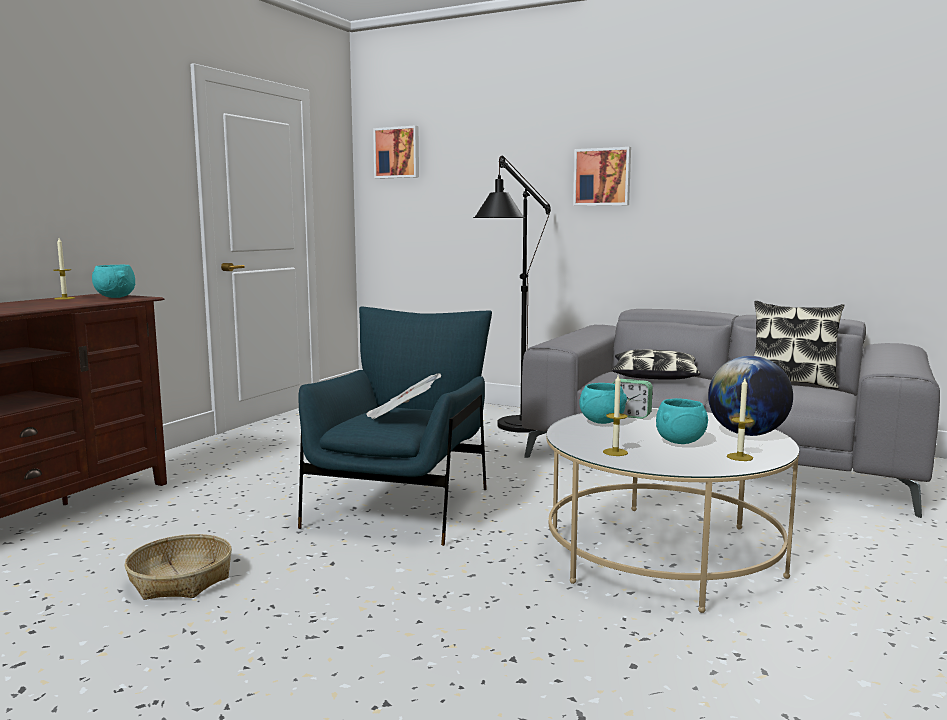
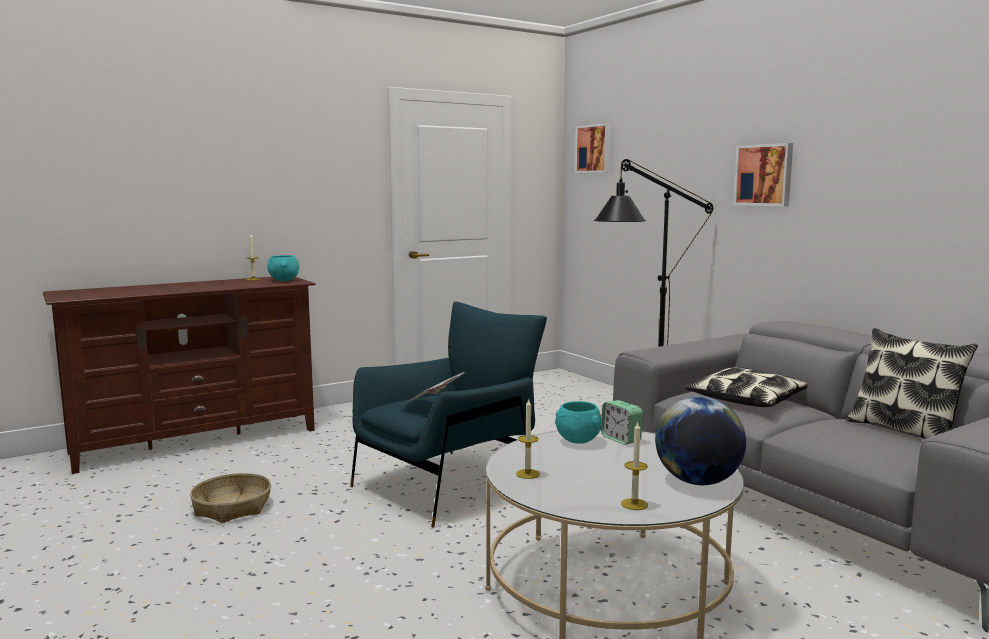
camera: 30 degrees right, 0 degrees up
turquoise bowl [656,398,708,444] -> none

